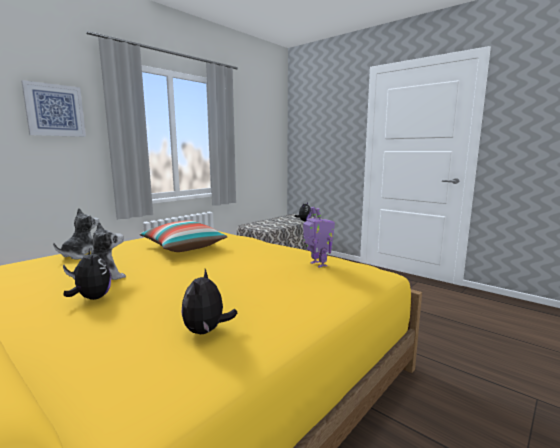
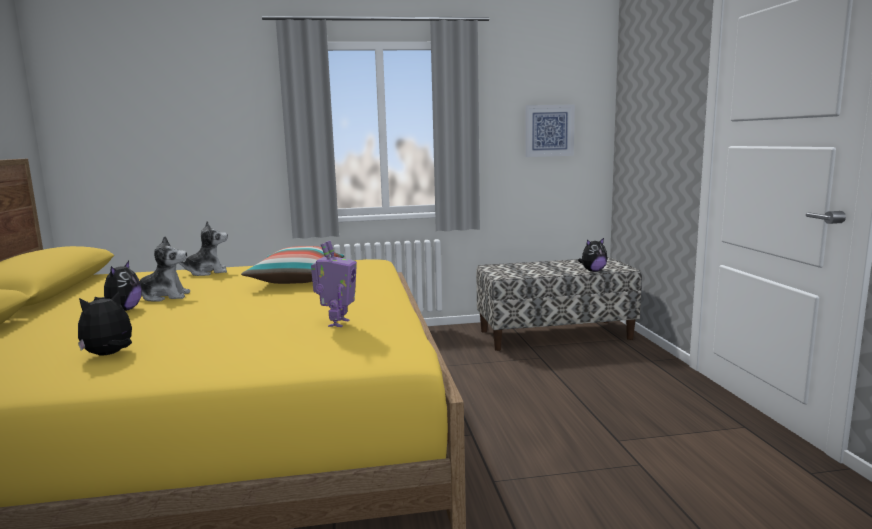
camera: 40 degrees right, 0 degrees up
picture [21,80,86,137] -> picture moved to [525,104,575,157]

